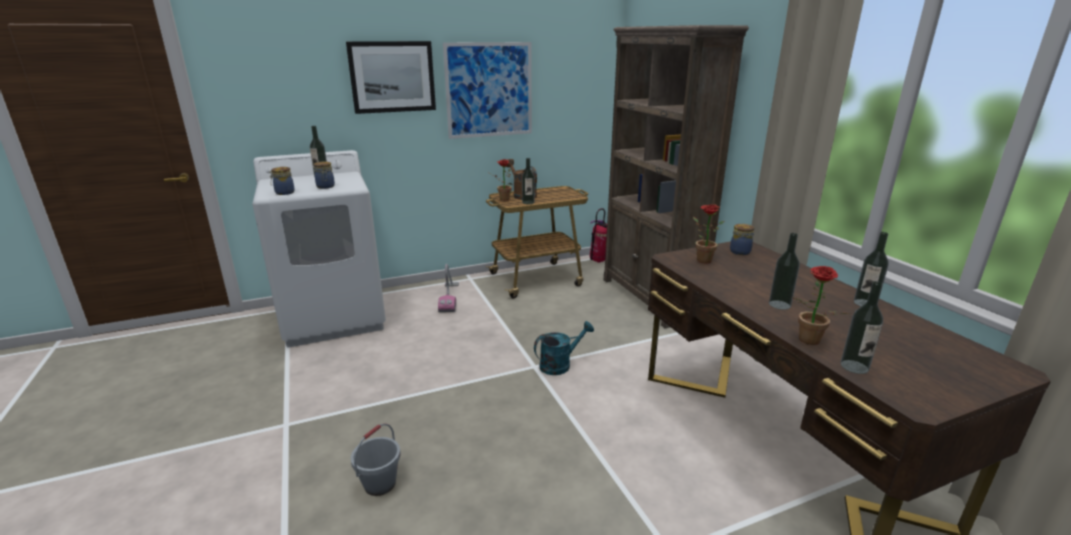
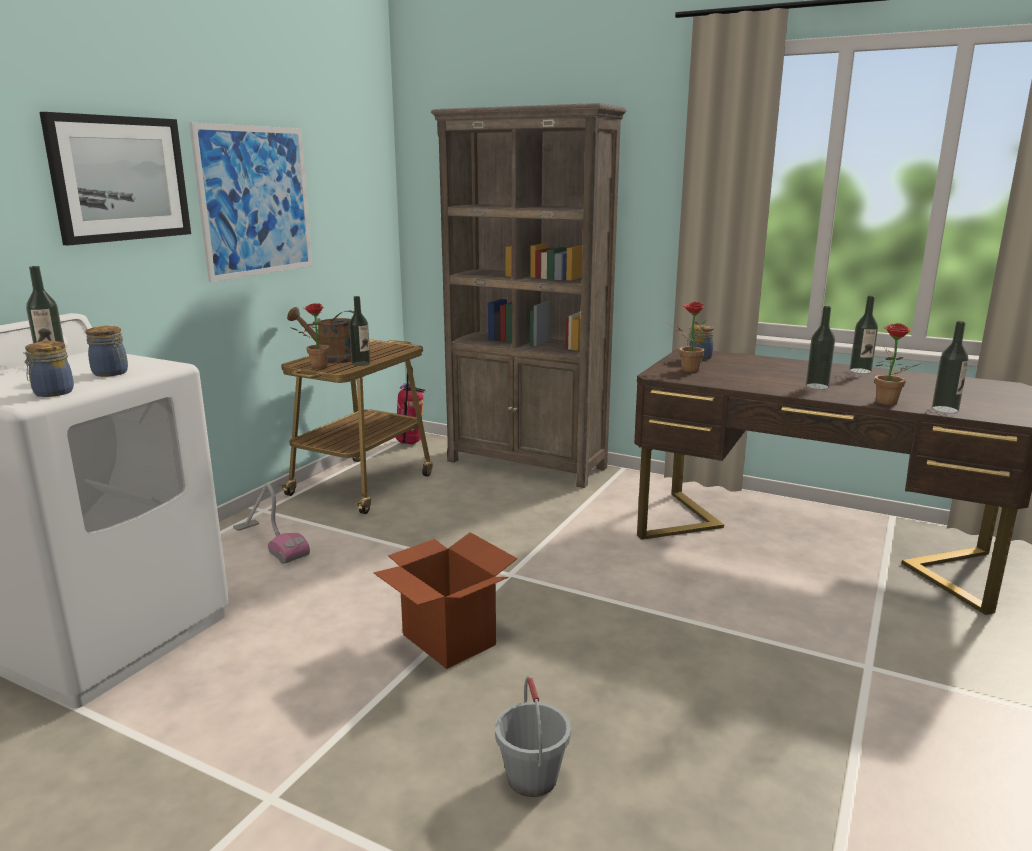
camera: 40 degrees left, 5 degrees down
turquoise watering can [534,321,594,375] -> none
none -> cardboard box [374,532,517,669]

